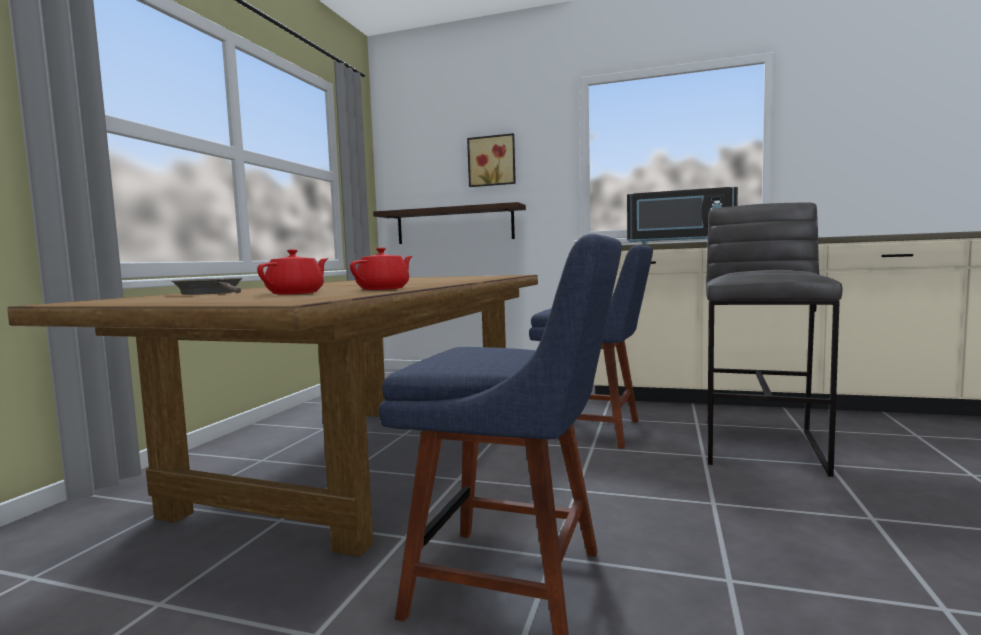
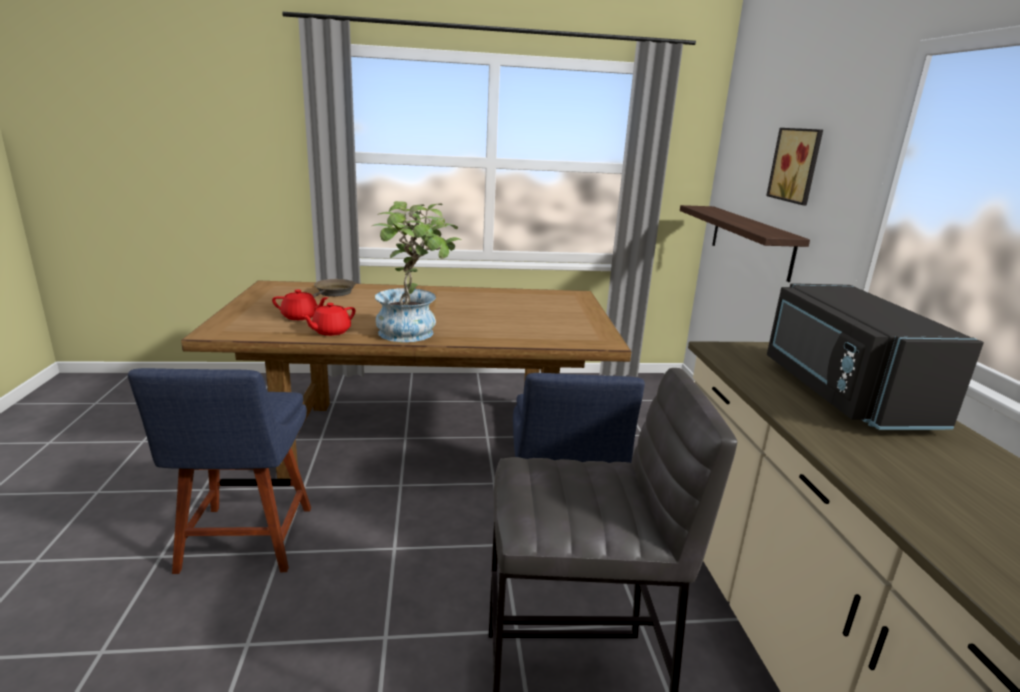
camera: 65 degrees right, 15 degrees up
red teapot [350,247,413,290] -> red teapot turned 120 degrees clockwise [302,303,355,336]
none -> potted plant [372,201,462,342]

